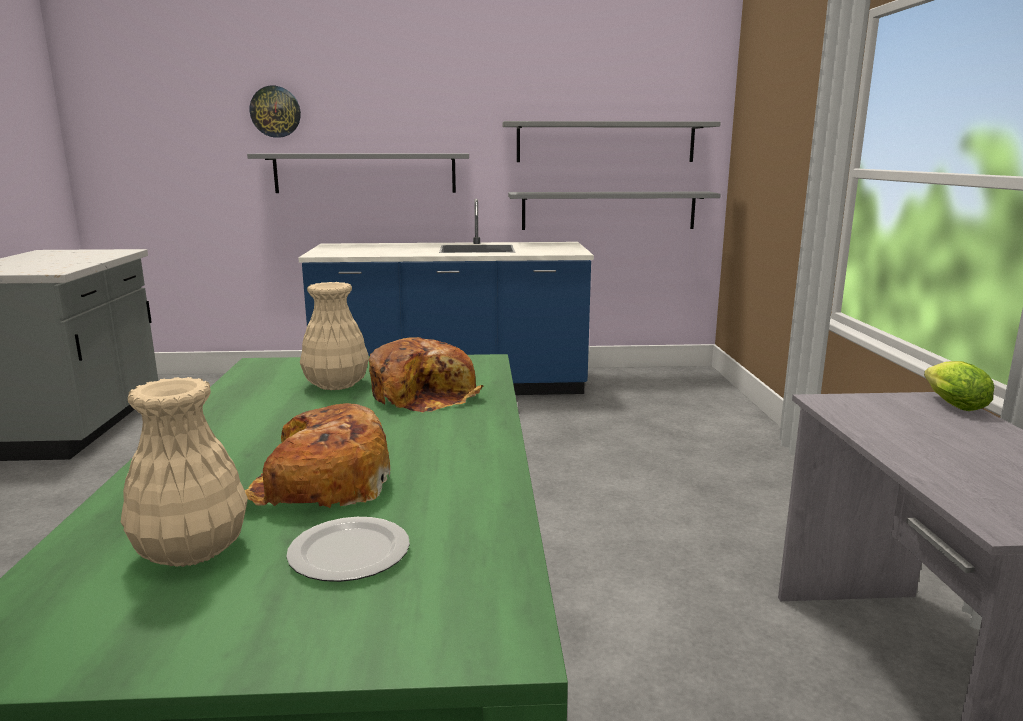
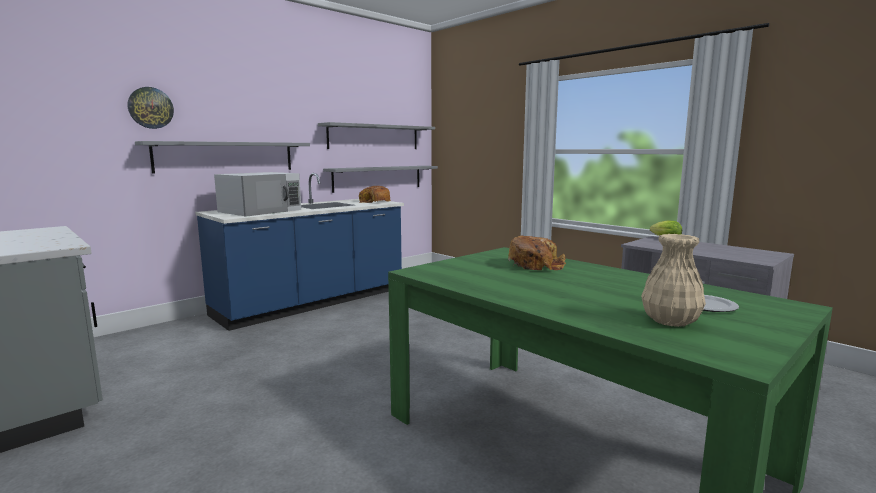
camera: 40 degrees left, 5 degrees down
bread [245,403,391,508] -> bread moved to [359,186,391,203]
beige vase [300,282,369,390] -> none
none -> white microwave [214,172,301,216]

